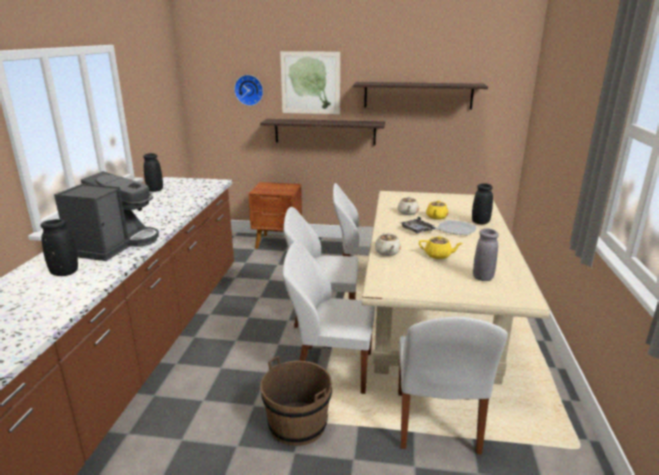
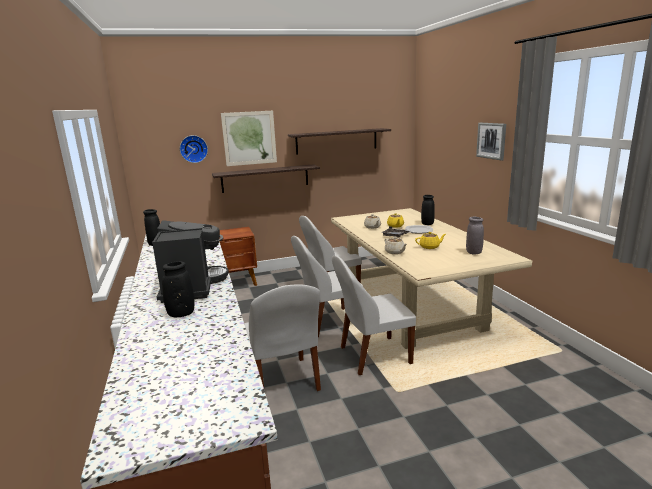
camera: 25 degrees left, 5 degrees down
brown bucket [260,356,332,446] -> none
white chair [398,316,508,454] -> white chair moved to [244,285,321,391]
none -> picture [476,123,506,161]

